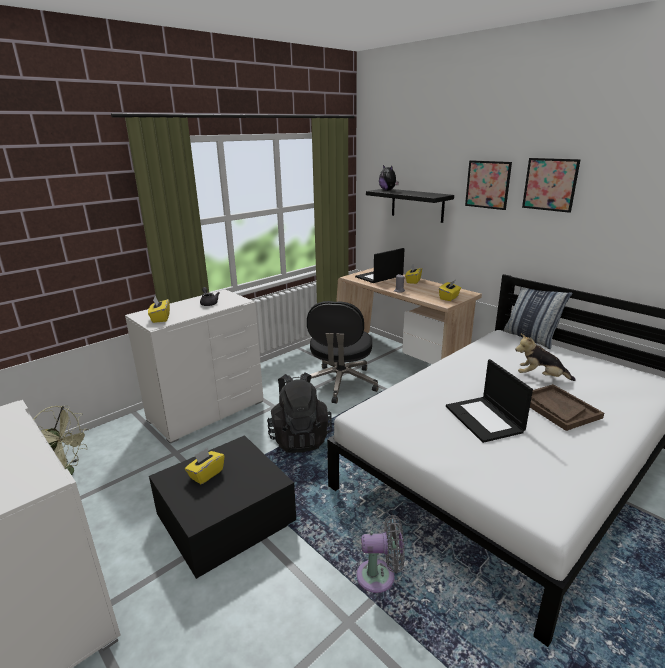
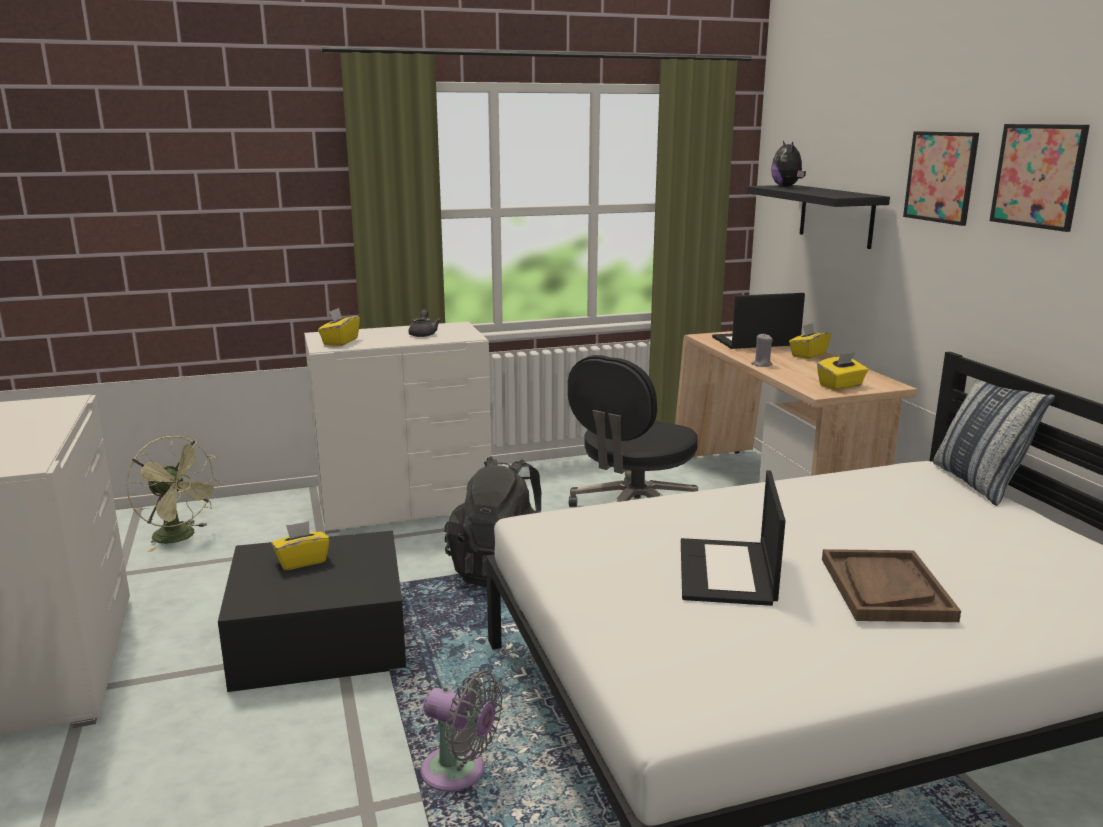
camera: 25 degrees right, 5 degrees down
plush toy [515,334,576,381] -> none

